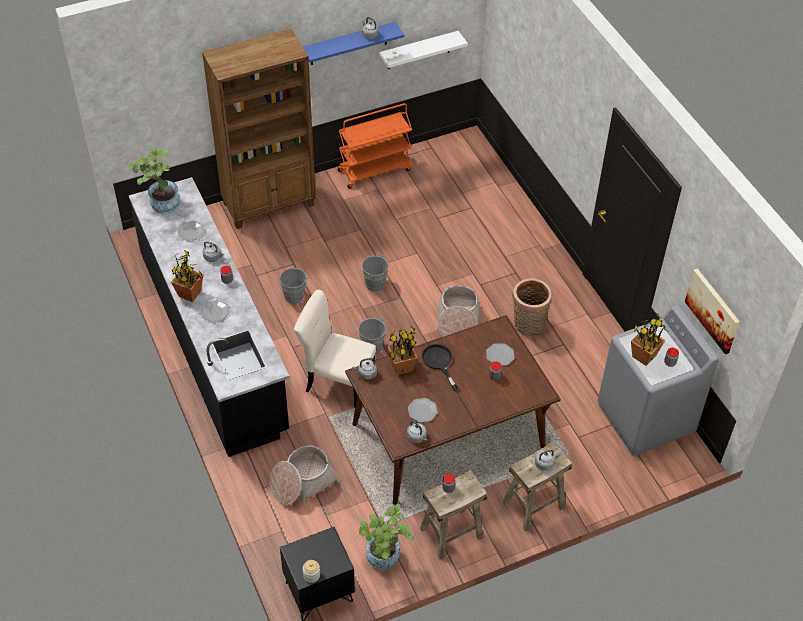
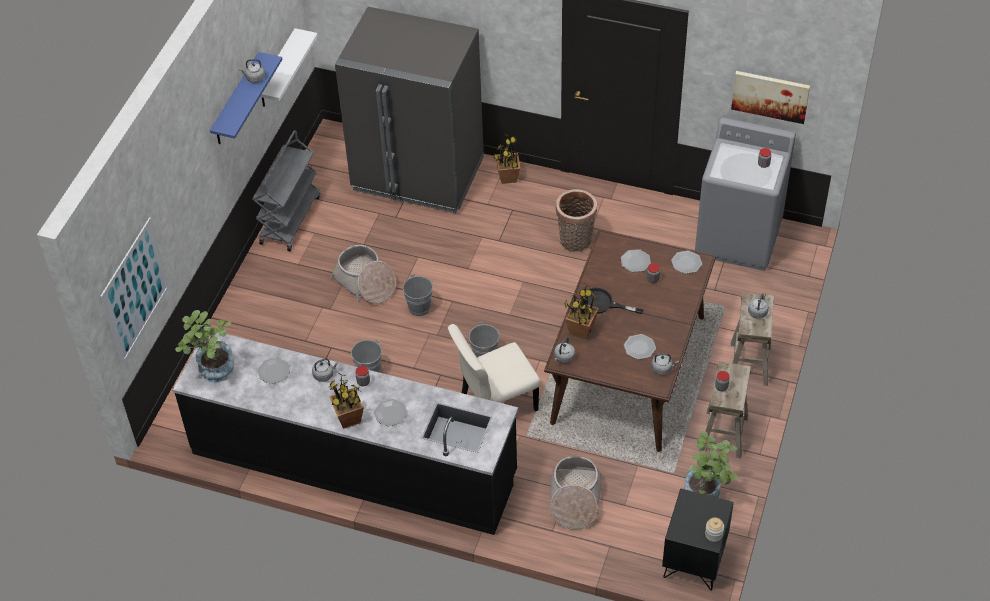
camera: 45 degrees left, 0 degrees up
brown bookcase [202,29,316,229] -> none
orange cart [337,103,412,189] -> grey cart [252,130,320,251]
basket [437,285,479,337] -> basket moved to [330,245,396,304]
potted plant [631,313,666,366] -> potted plant moved to [494,134,520,184]
none -> picture [100,217,169,365]
none -> grey fridge [335,7,484,213]
none -> plate [671,251,702,274]

